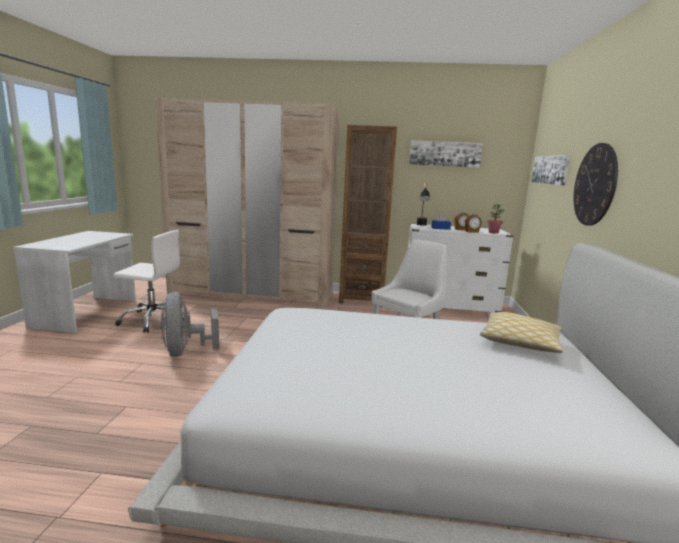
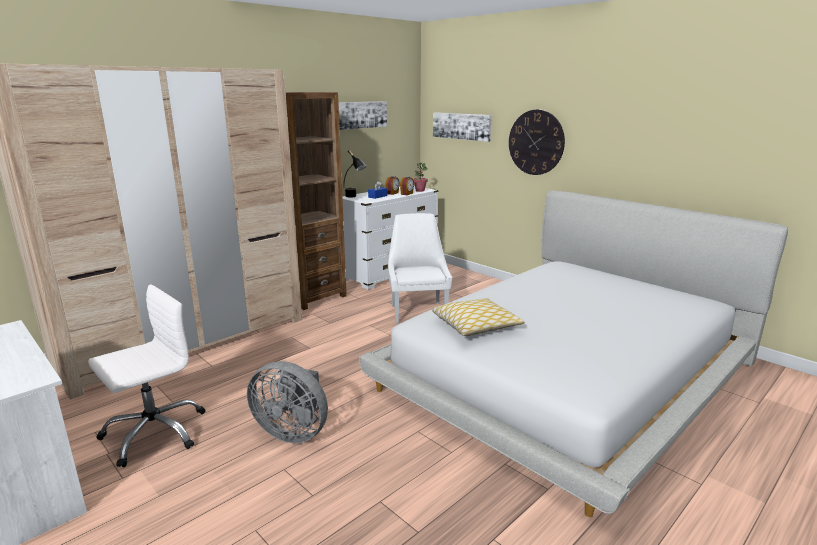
camera: 50 degrees left, 5 degrees up
pillow [480,312,563,353] -> pillow moved to [432,298,525,336]

